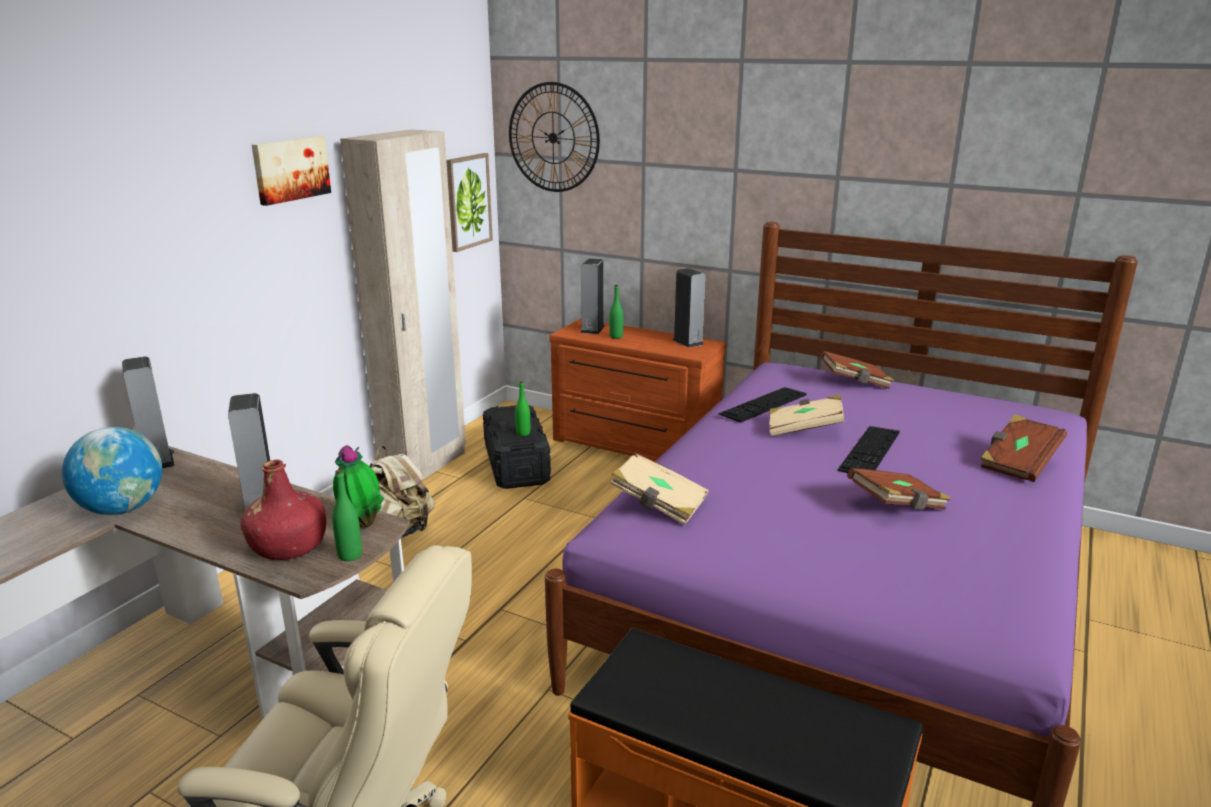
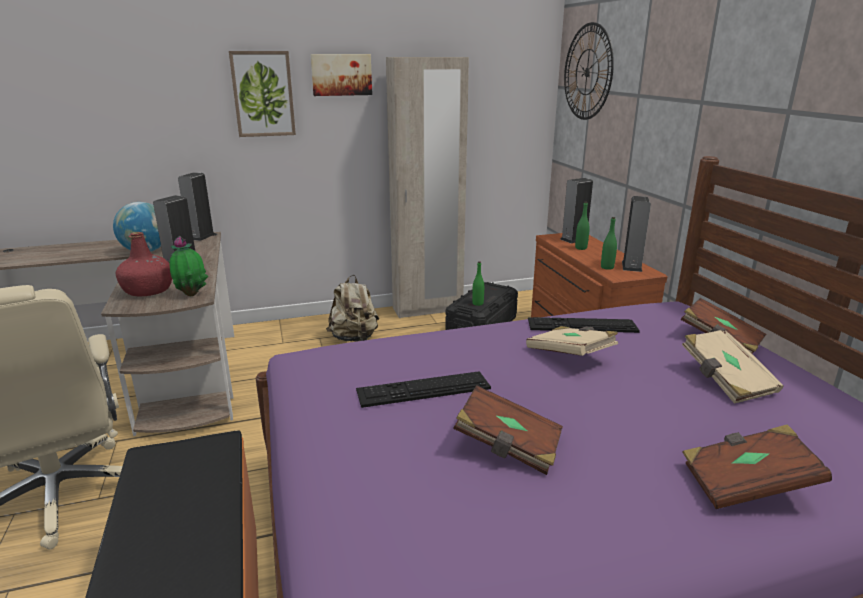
camera: 45 degrees right, 0 degrees up
green bottle [332,469,362,561] -> green bottle moved to [601,217,617,270]
picture [446,153,493,252] -> picture moved to [229,51,296,137]
beige book [610,452,709,525] -> beige book moved to [682,329,784,404]
keyboard [837,426,900,473] -> keyboard moved to [356,371,491,408]

